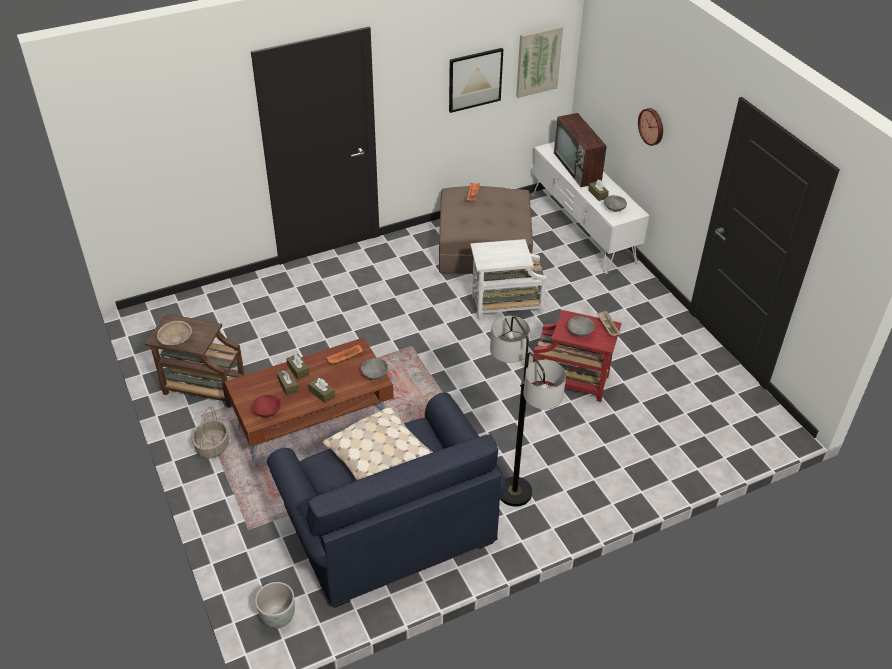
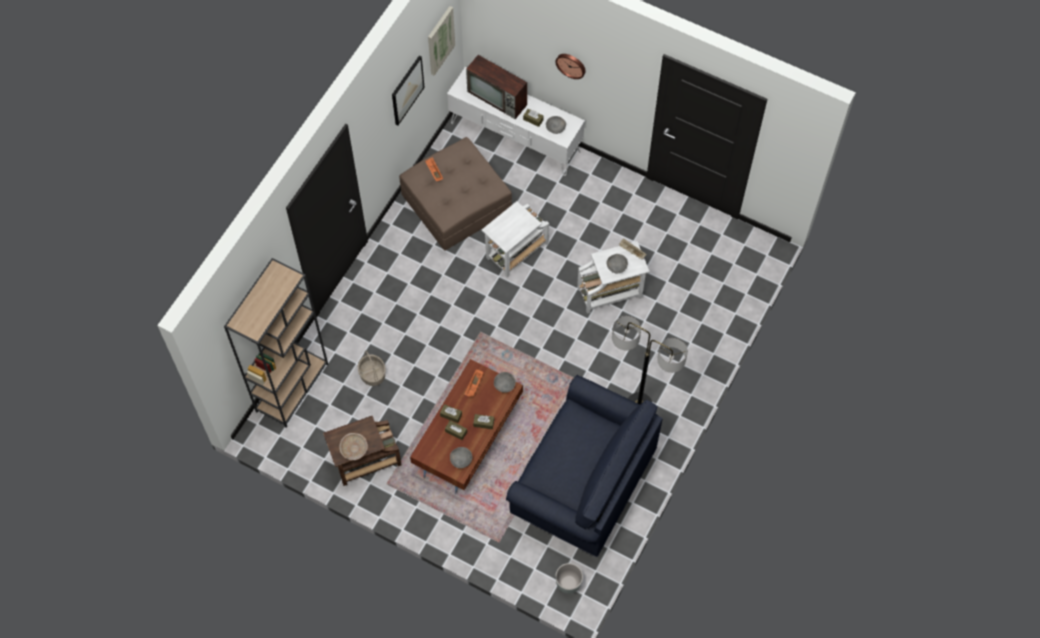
camera: 35 degrees left, 20 degrees up
basket [192,407,229,459] -> basket moved to [358,350,386,386]
red bowl [252,395,281,417] -> grey bowl [450,447,472,468]
beige pillow [322,406,433,480] -> none
red side table [532,310,621,402] -> white side table [577,241,650,314]
none -> bookcase [224,258,328,428]

